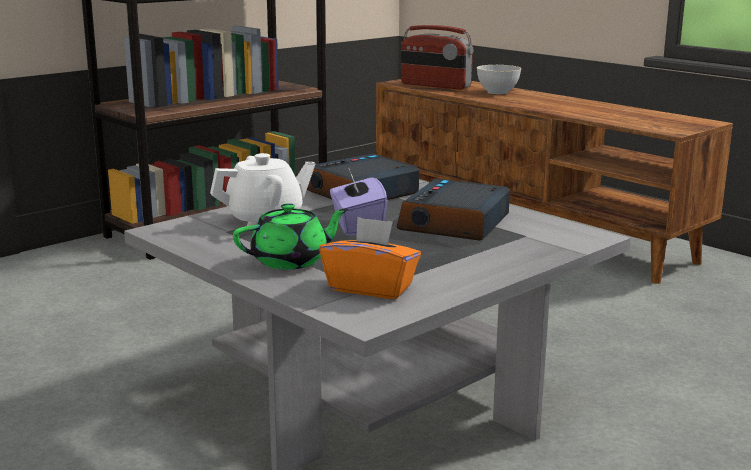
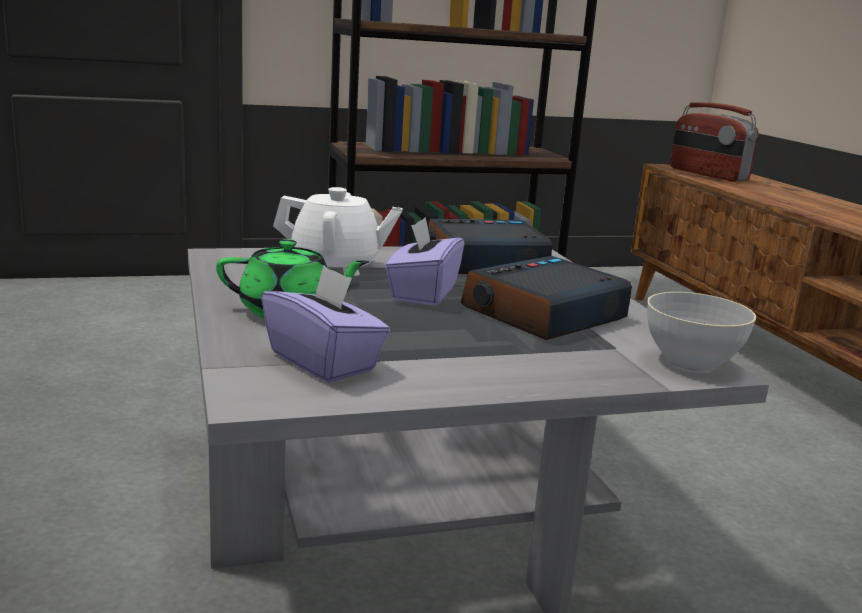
camera: 25 degrees right, 0 degrees up
orange tissue box [319,217,421,299] -> purple tissue box [261,265,390,383]
grey bowl [477,65,521,94] -> grey bowl moved to [647,292,756,371]

